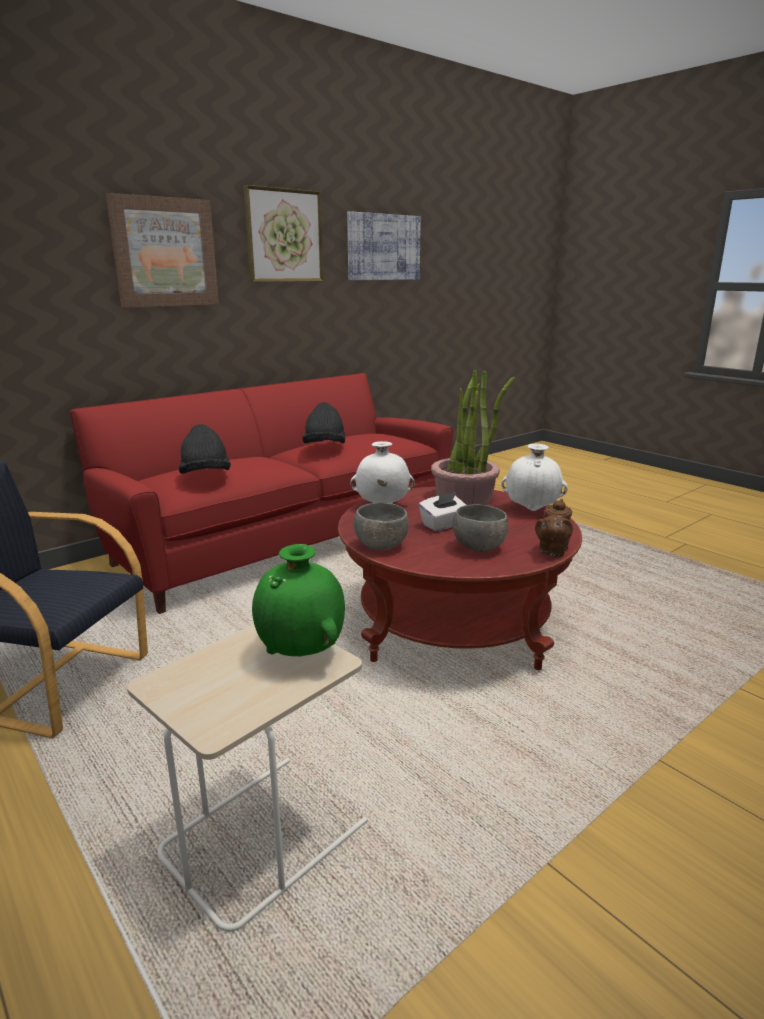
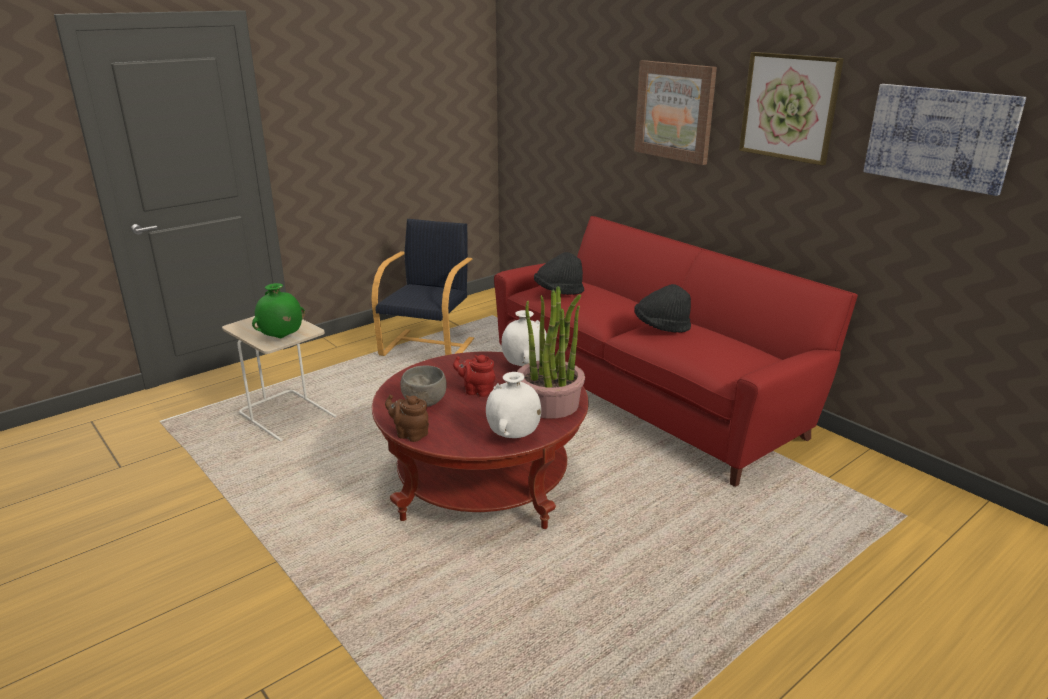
camera: 90 degrees right, 5 degrees up
grey bowl [353,503,409,550] -> none
white tissue box [419,492,466,531] -> red teapot [453,355,496,397]

